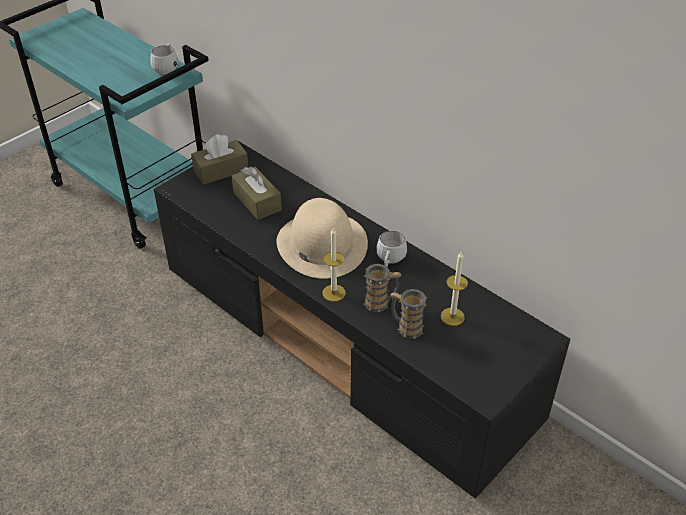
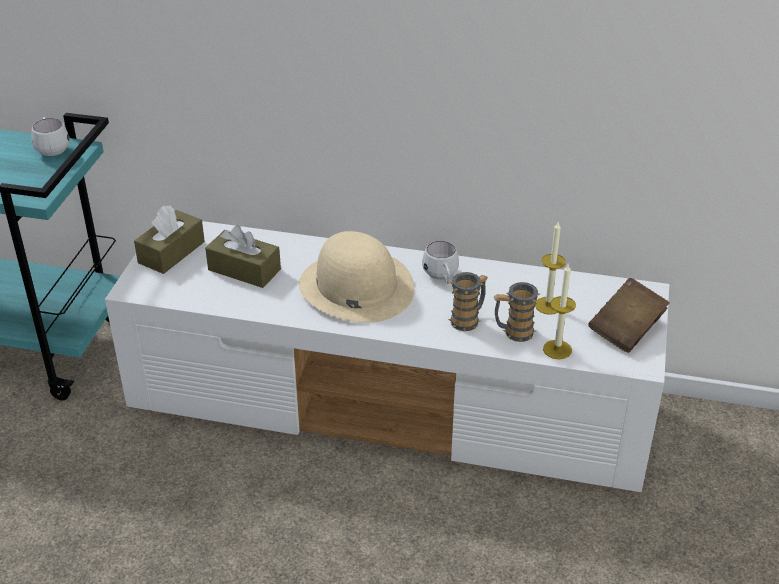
camera: 30 degrees left, 5 degrees down
black tv stand [154,140,570,499] -> white tv stand [105,221,669,492]
candle [323,227,346,302] -> candle moved to [543,264,576,359]
none -> brown book [588,278,670,353]

